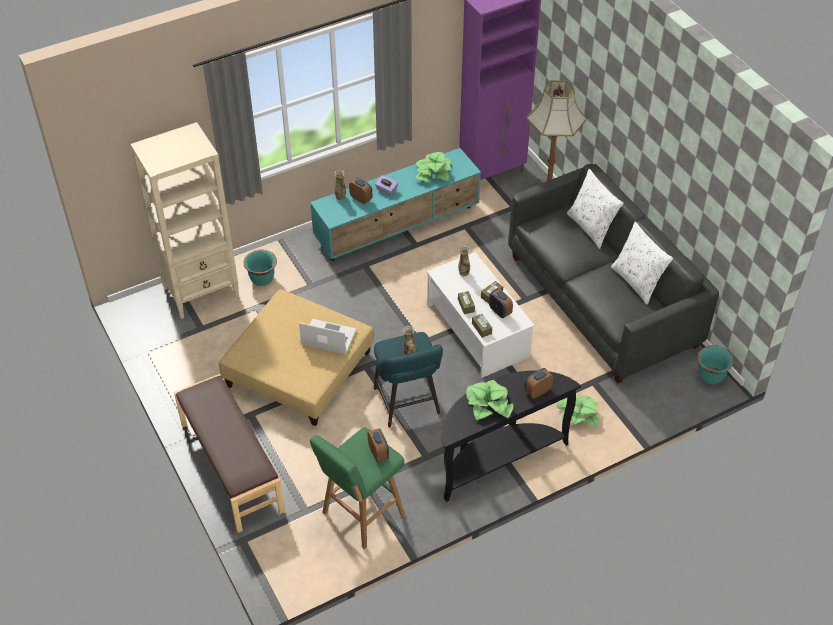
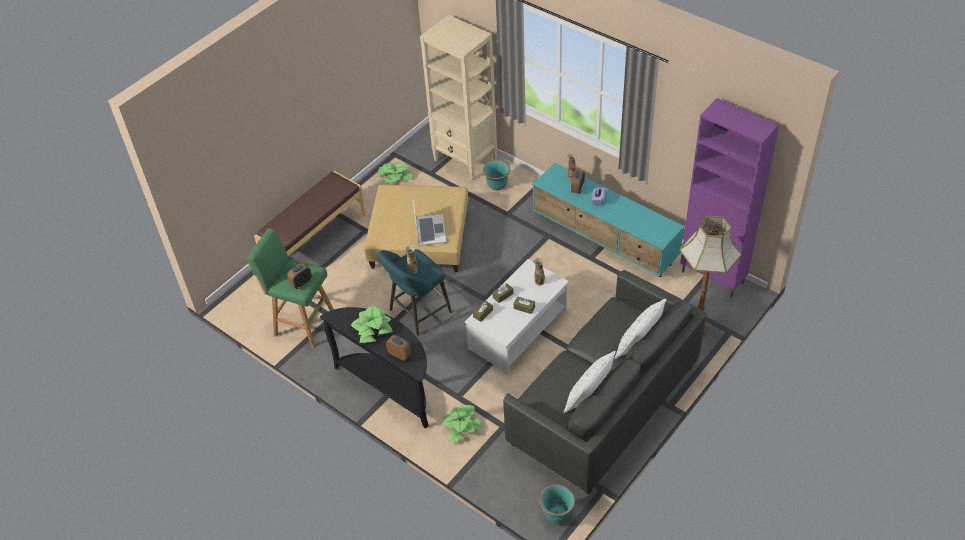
camera: 70 degrees right, 0 degrees up
potted plant [415,152,452,182] -> potted plant moved to [378,162,413,185]
alarm clock [489,289,513,318] -> none

